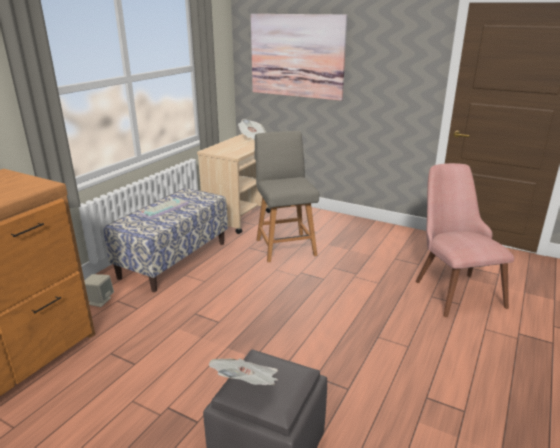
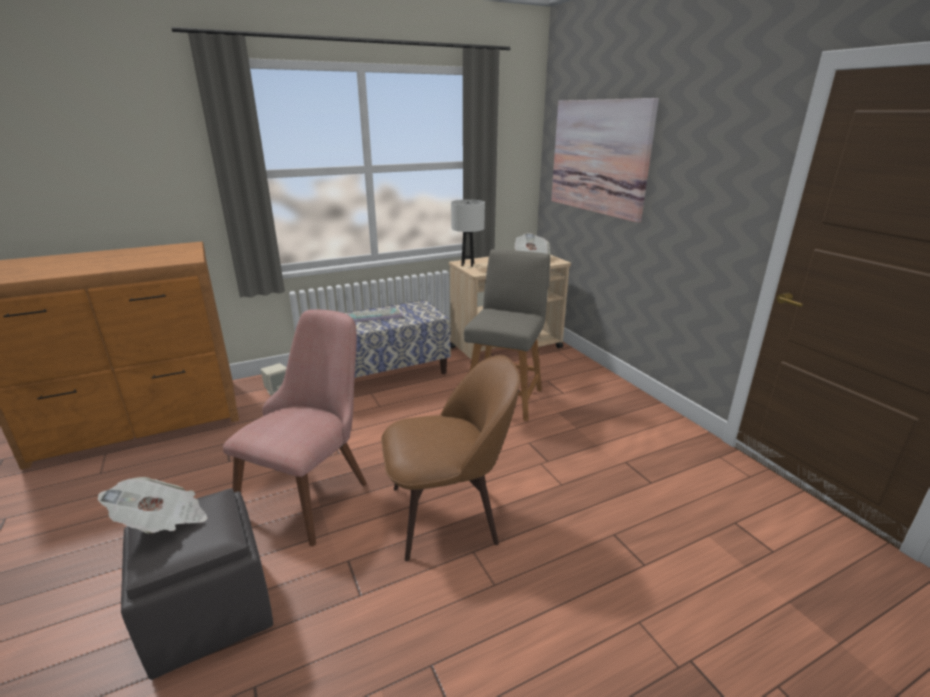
camera: 35 degrees right, 0 degrees up
pink chair [416,163,514,317] -> pink chair moved to [223,310,367,546]
none -> brown chair [381,355,520,561]
none -> white table lamp [451,200,485,267]

